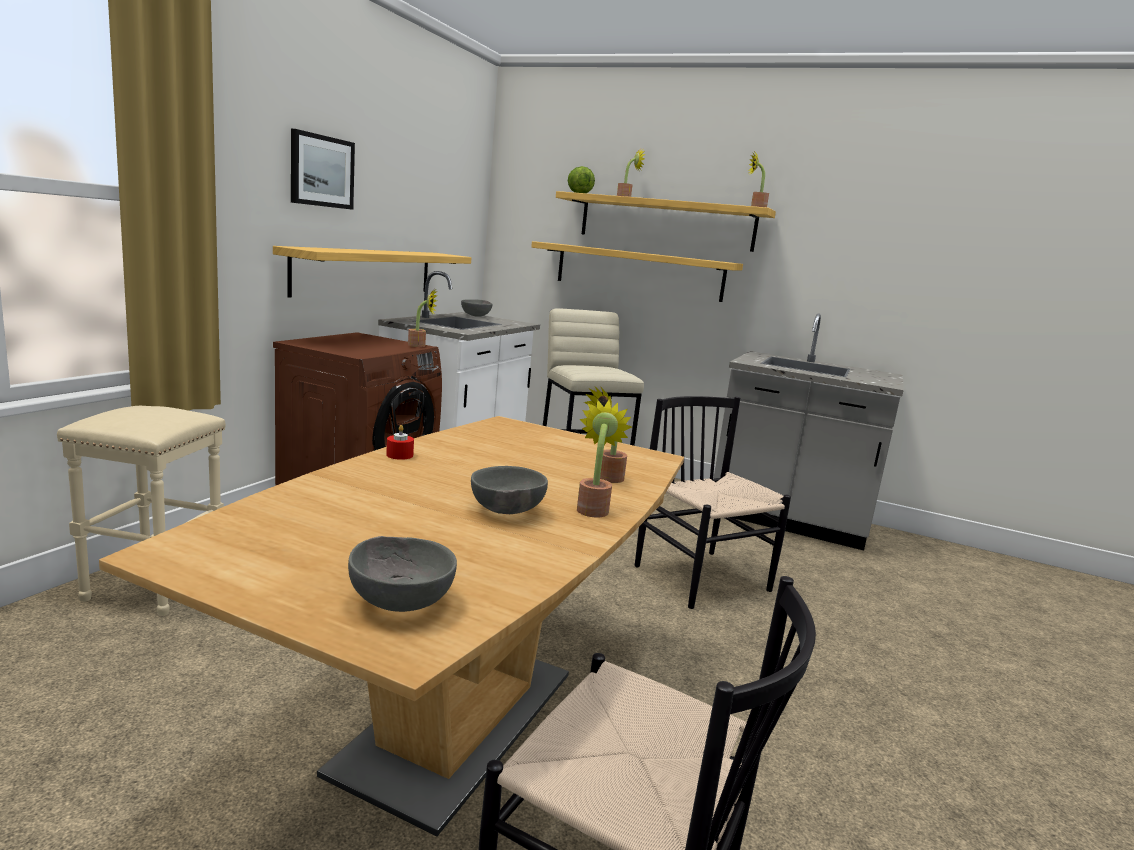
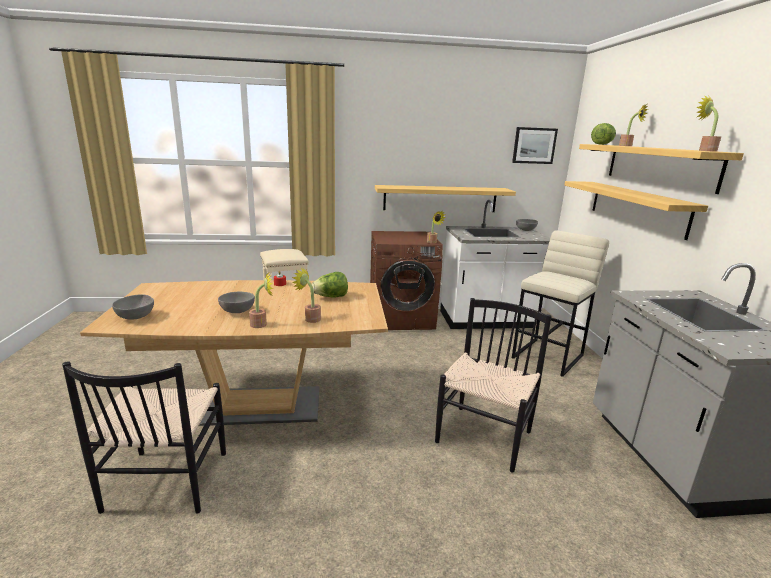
camera: 60 degrees right, 5 degrees up
picture [291,129,355,210] -> picture moved to [512,127,558,164]
none -> lettuce [312,272,348,298]

